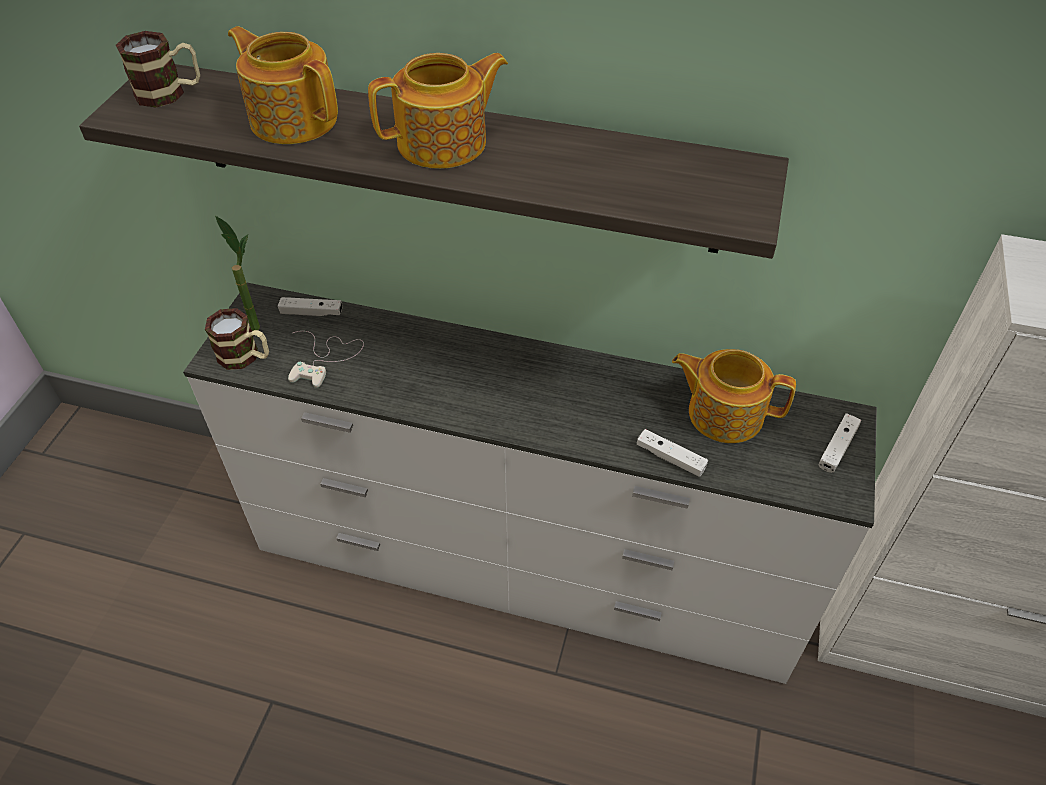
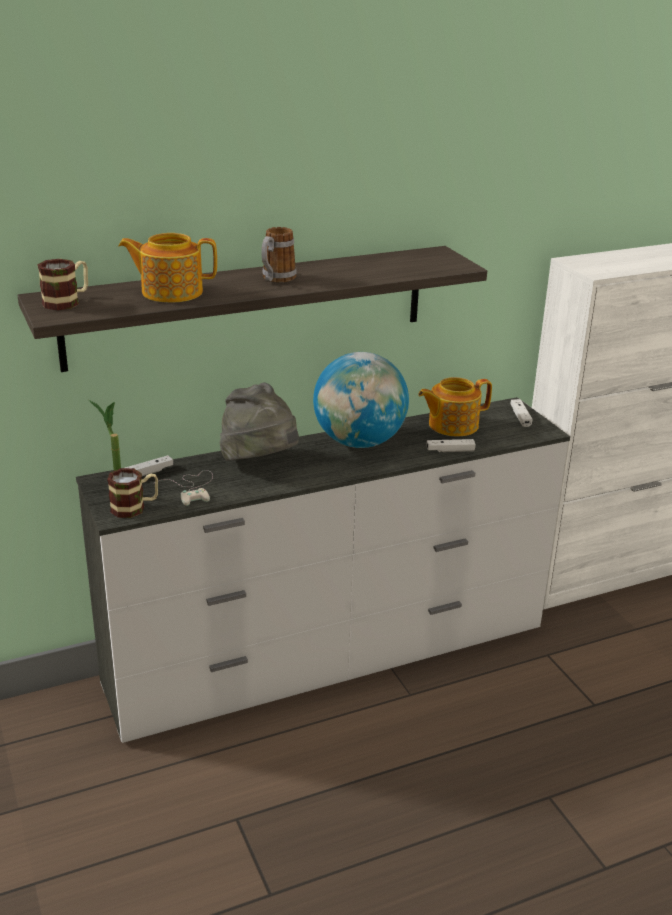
camera: 40 degrees left, 20 degrees down
teapot [368,53,508,169] -> mug [261,227,297,282]
none -> grey hat [220,382,299,461]
none -> globe [313,352,409,448]

